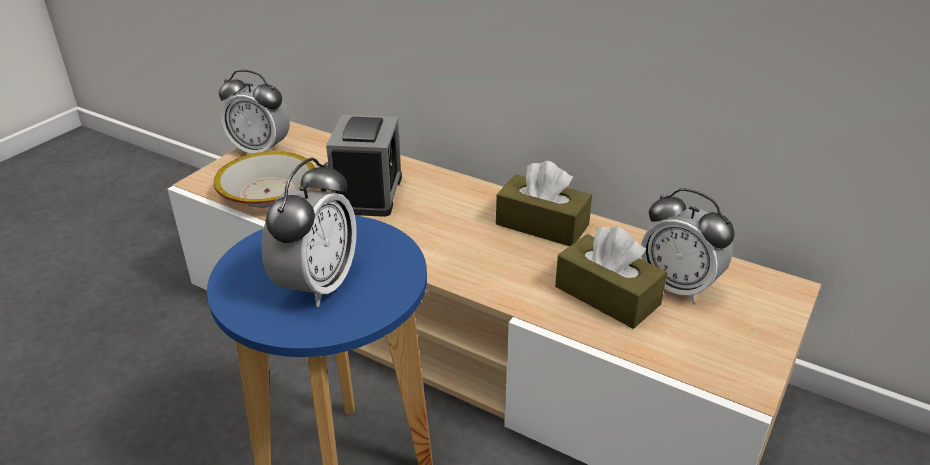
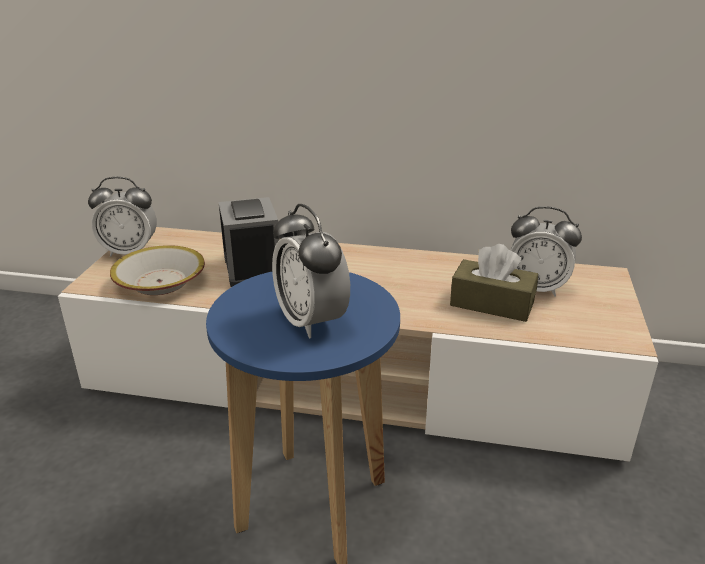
camera: 20 degrees left, 5 degrees down
alarm clock [262,158,357,307] -> alarm clock turned 150 degrees clockwise [272,204,350,339]
brown tissue box [496,161,592,246] -> none

